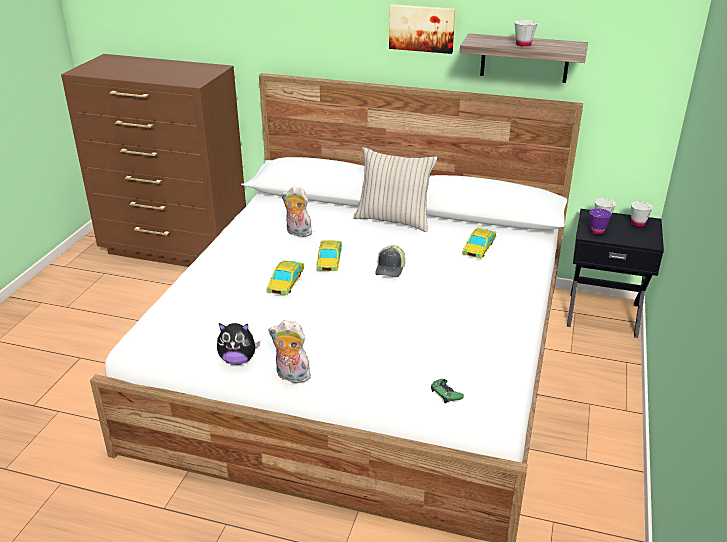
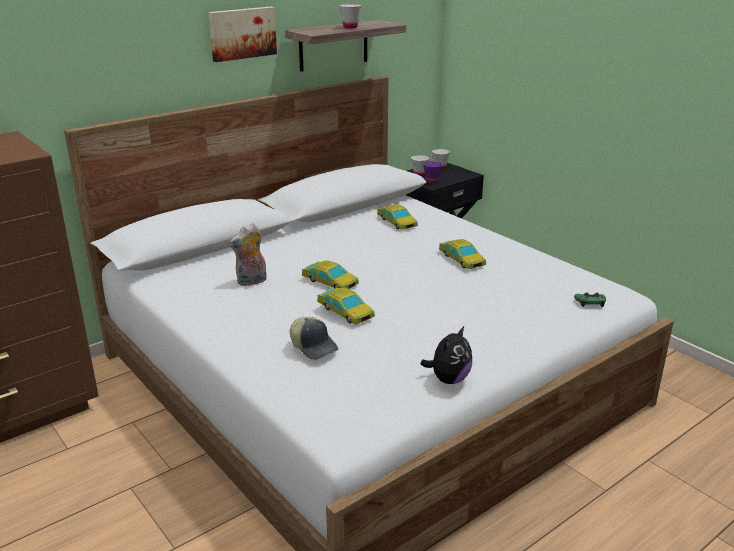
camera: 55 degrees left, 5 degrees down
plush toy [268,320,311,383] -> none
beige pillow [353,147,438,232] -> none
cap [375,245,405,277] -> cap moved to [290,317,338,360]
none -> toy car [439,239,486,269]

